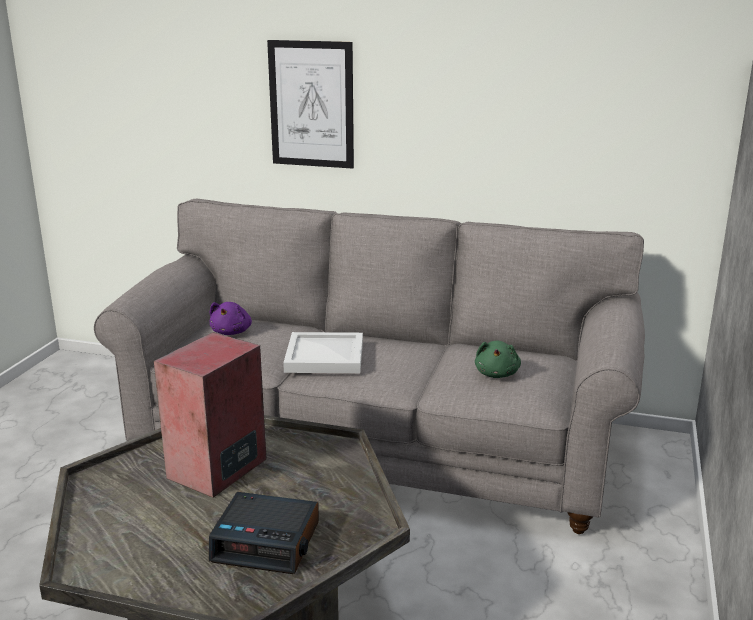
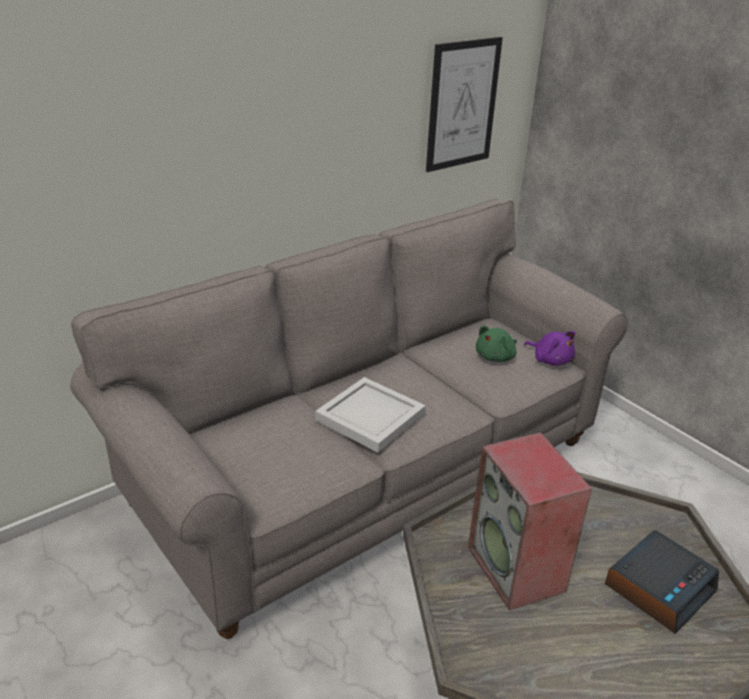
camera: 55 degrees left, 10 degrees up
purple plush toy [210,302,252,335] -> purple plush toy moved to [524,331,575,366]
picture [267,40,354,169] -> picture moved to [426,37,503,172]
green plush toy [475,341,521,378] -> green plush toy turned 90 degrees clockwise [476,325,517,362]

